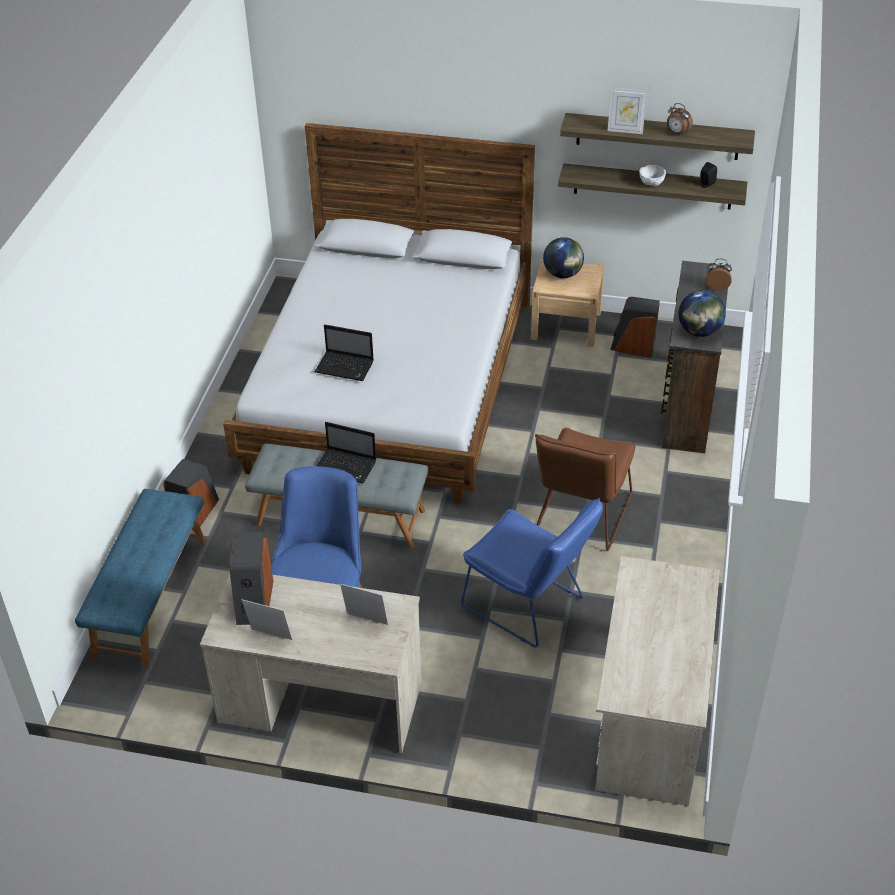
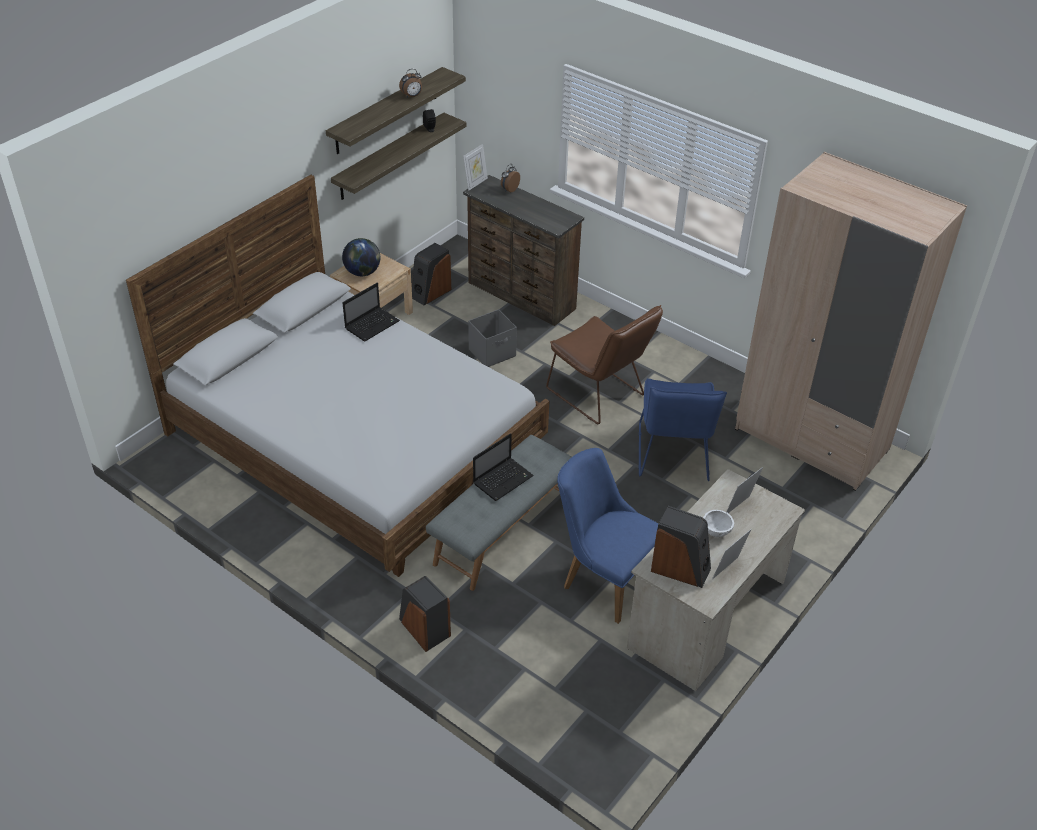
camera: 65 degrees left, 0 degrees up
blue bench [75,489,206,669] -> none
laptop [315,325,374,381] -> laptop moved to [343,283,400,342]
blue chair [461,498,603,647] -> blue chair turned 120 degrees clockwise [638,378,727,481]
beige desk [595,556,720,806] -> beige wardrobe [735,152,967,491]
picture frame [608,88,647,134] -> picture frame moved to [463,144,488,191]
white bowl [639,165,666,186] -> white bowl moved to [703,510,734,537]
globe [678,290,726,337] -> none
none -> grey storage box [468,309,517,367]

